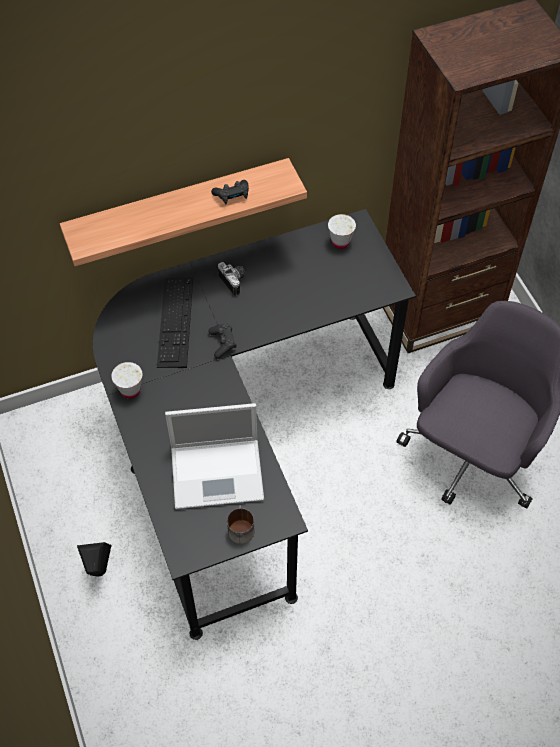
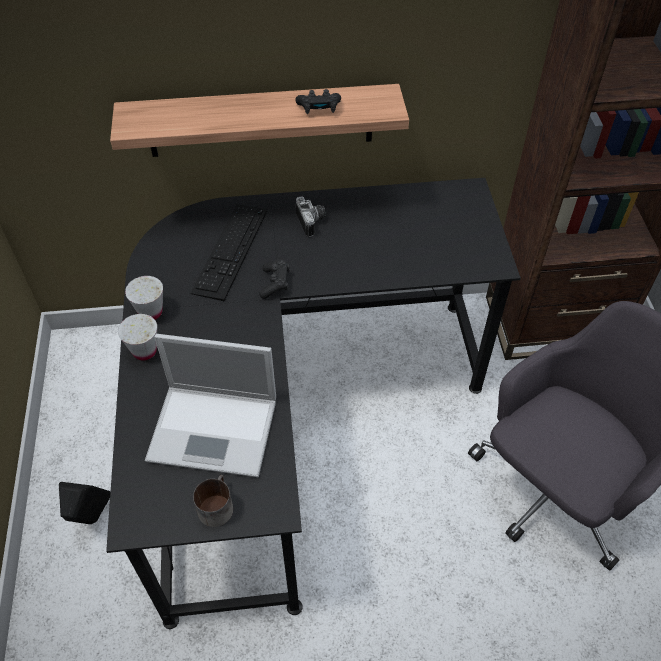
camera: 15 degrees right, 5 degrees down
white cup [328,214,356,249] -> white cup moved to [118,314,157,361]

